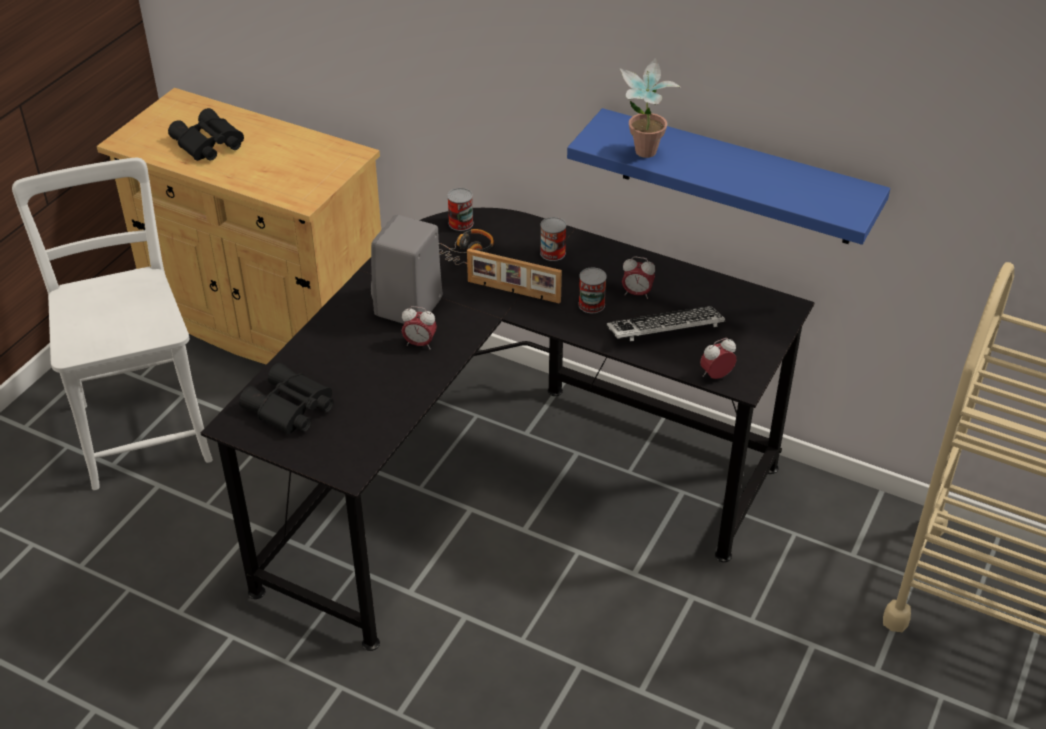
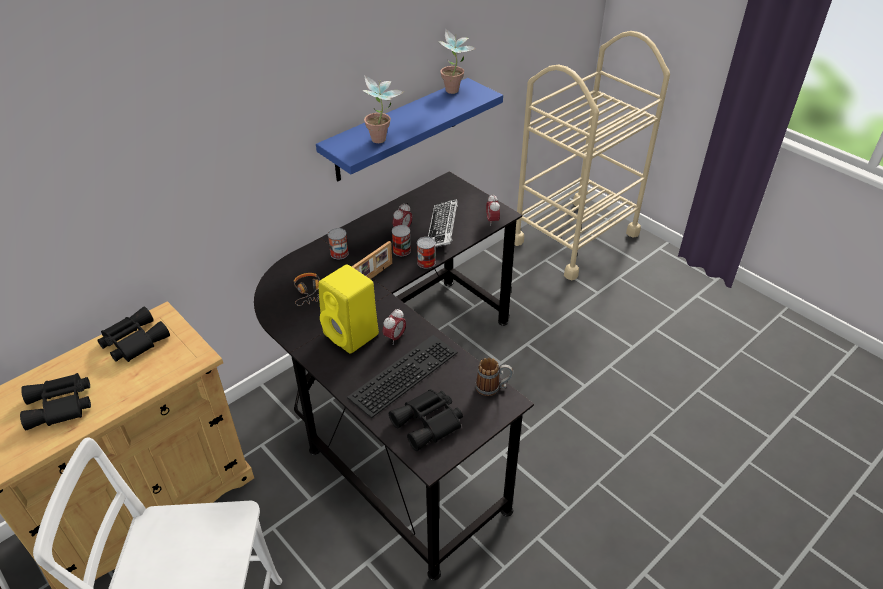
camera: 70 degrees left, 0 degrees up
grey speaker [371,215,442,324] -> yellow speaker [318,264,379,354]
can [447,188,473,231] -> can moved to [417,237,436,269]
none -> black binoculars [97,307,170,362]
none -> keyboard [347,335,458,418]
none -> potted plant [438,29,476,94]
none -> mug [475,358,513,396]

